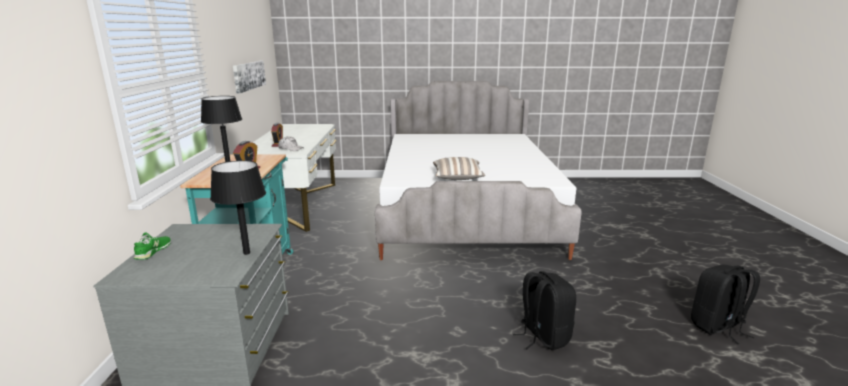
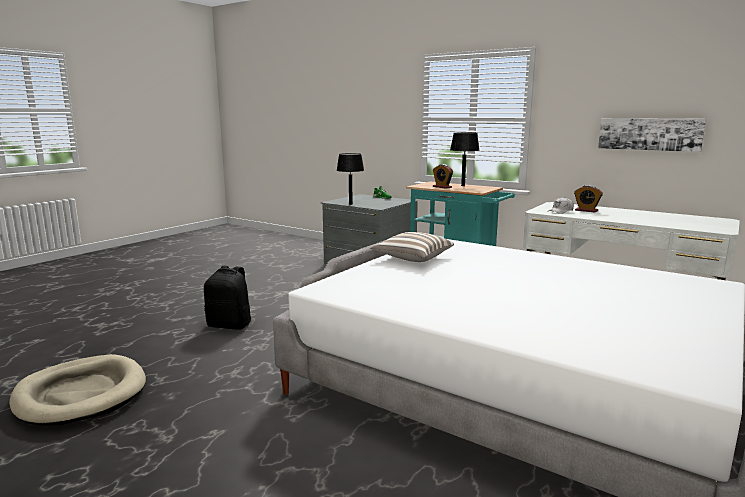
camera: 125 degrees right, 5 degrees down
black backpack [691,264,760,344] -> beige dog bed [9,354,146,426]

